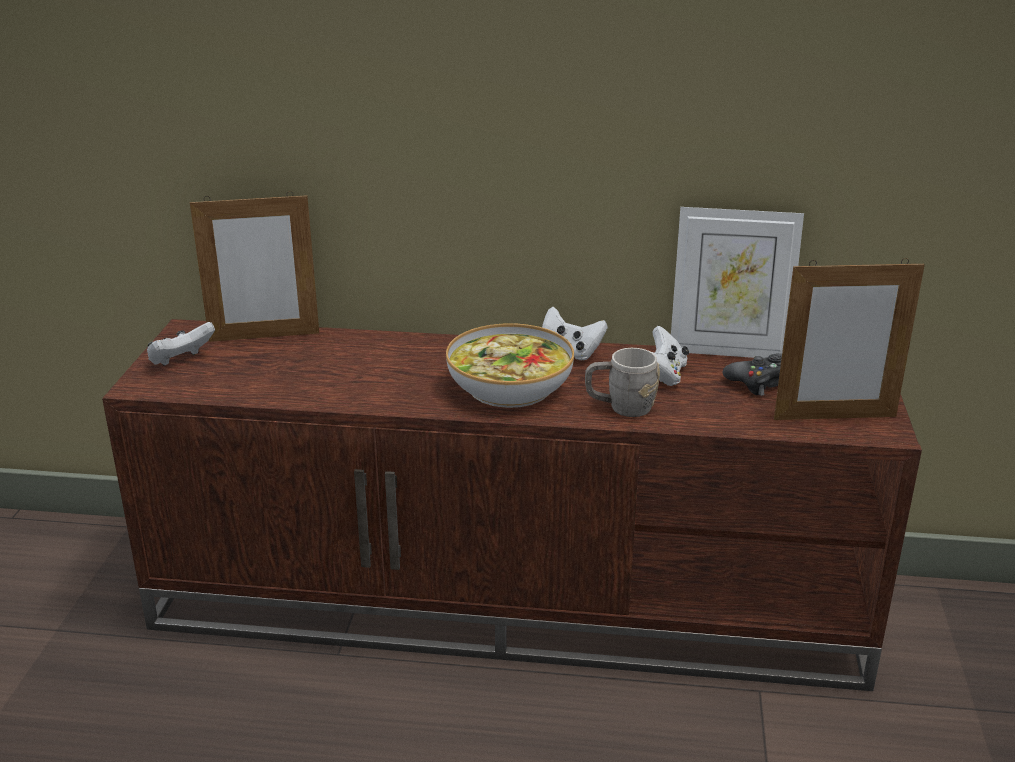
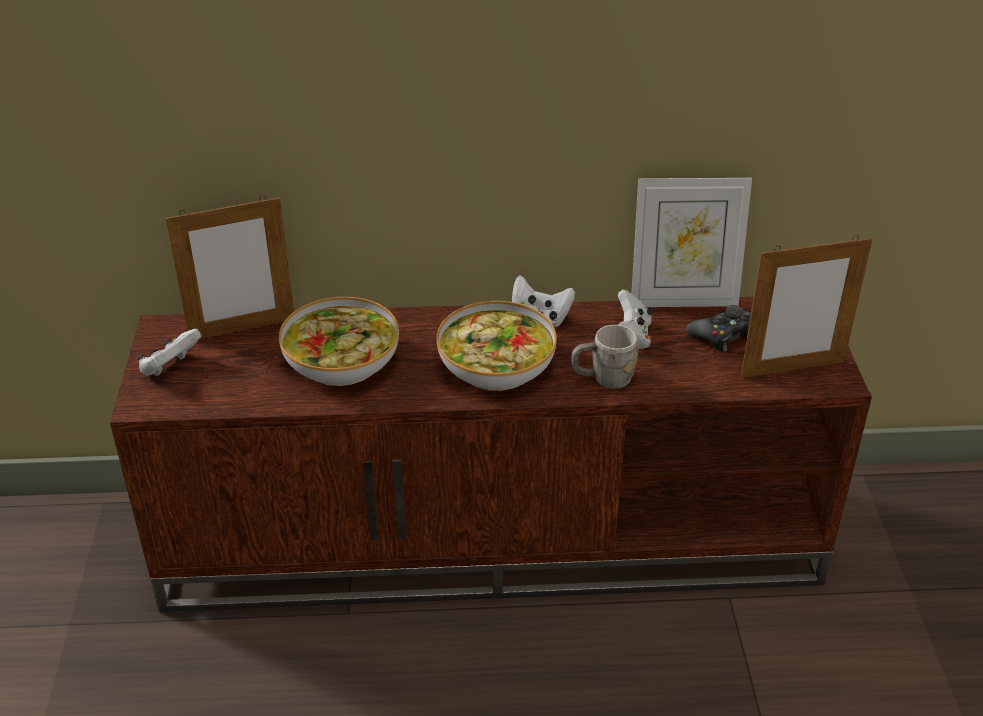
camera: 10 degrees left, 10 degrees up
none -> bowl [279,297,399,386]

